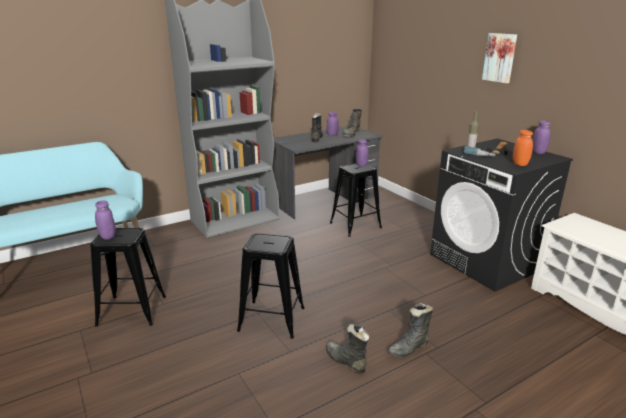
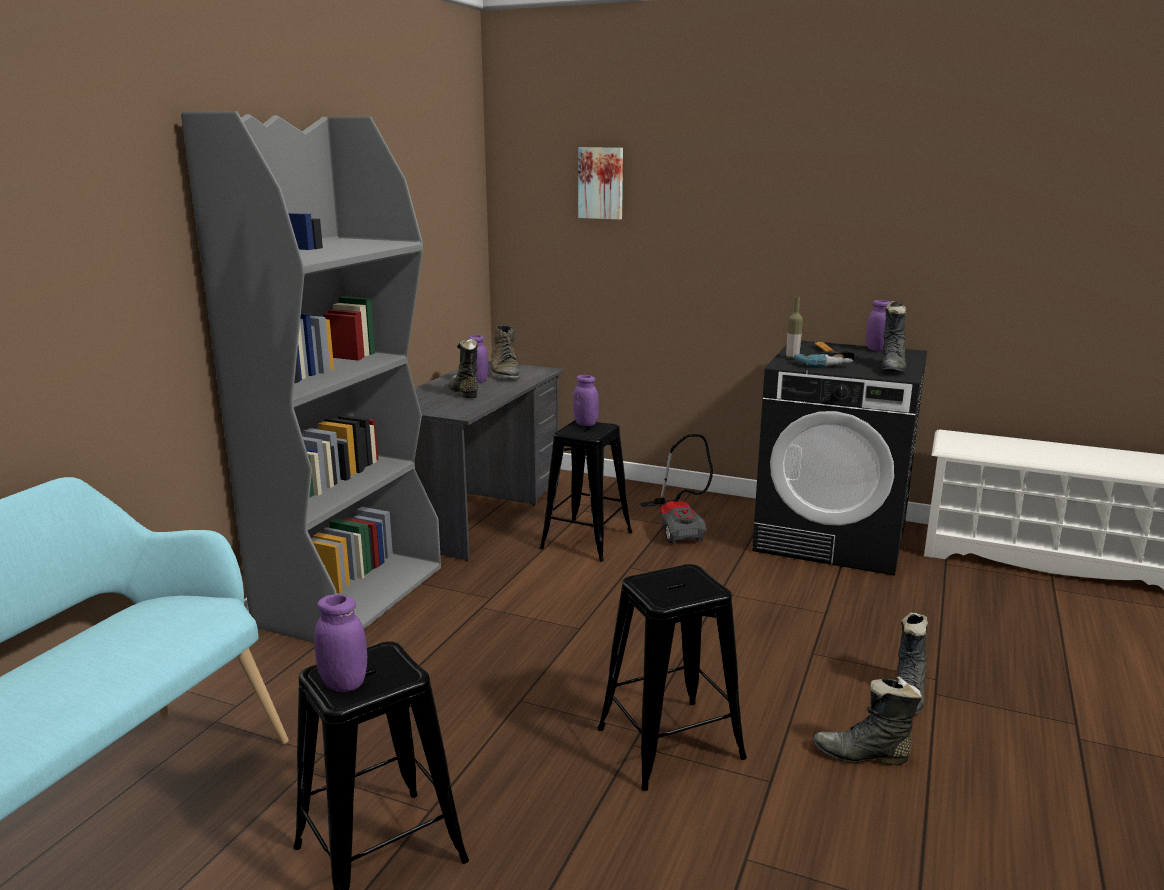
camera: 35 degrees left, 5 degrees down
picture [482,33,517,83] -> picture moved to [578,148,623,220]
orange jar [513,130,533,166] -> black boot [881,301,906,372]
none -> vacuum cleaner [640,434,713,544]

